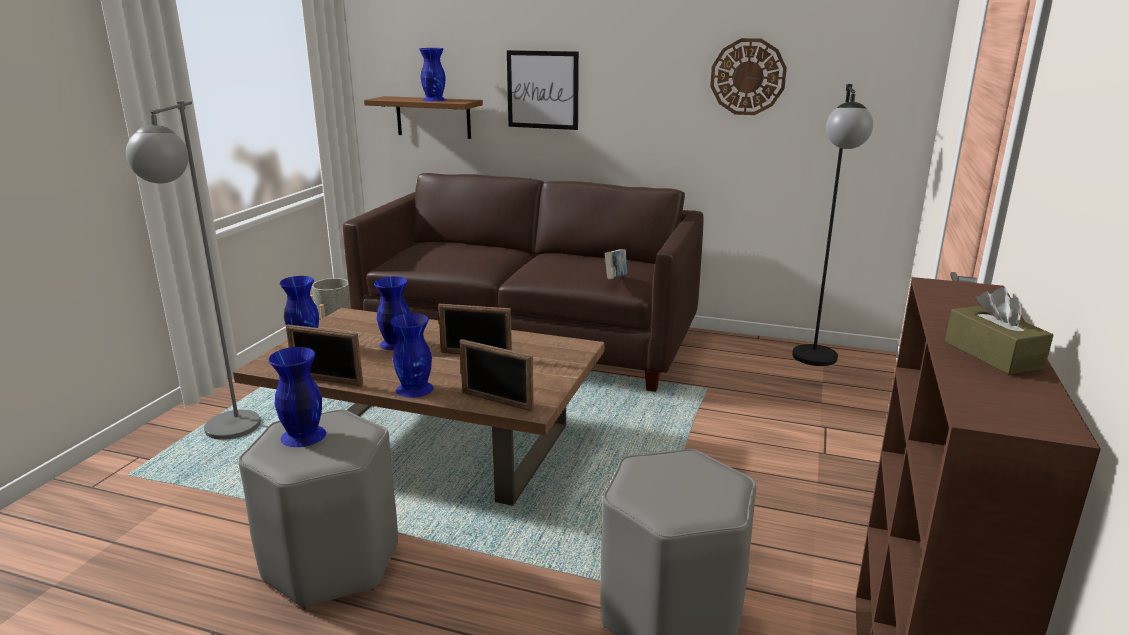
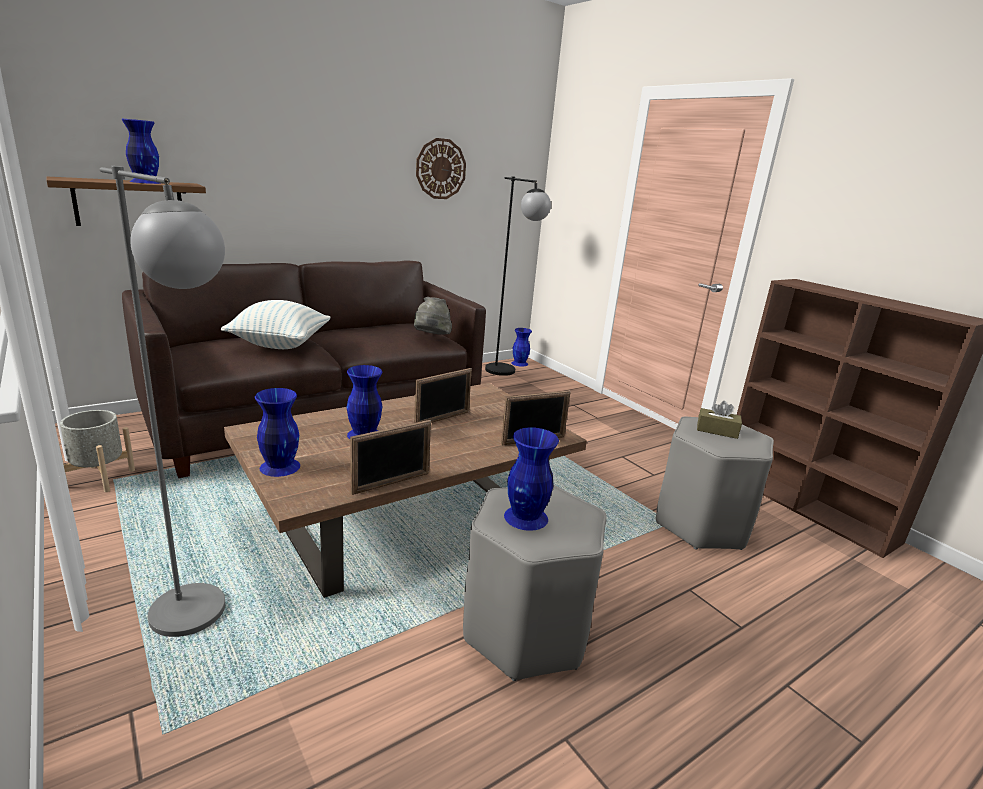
camera: 55 degrees left, 0 degrees up
blue vase [390,313,434,398] -> blue vase moved to [511,328,532,367]
picture [507,50,579,130] -> none
book [605,249,627,280] -> grey hat [414,297,452,335]
brown tissue box [945,287,1053,375] -> brown tissue box moved to [697,401,742,439]
none -> pillow [221,300,331,349]

